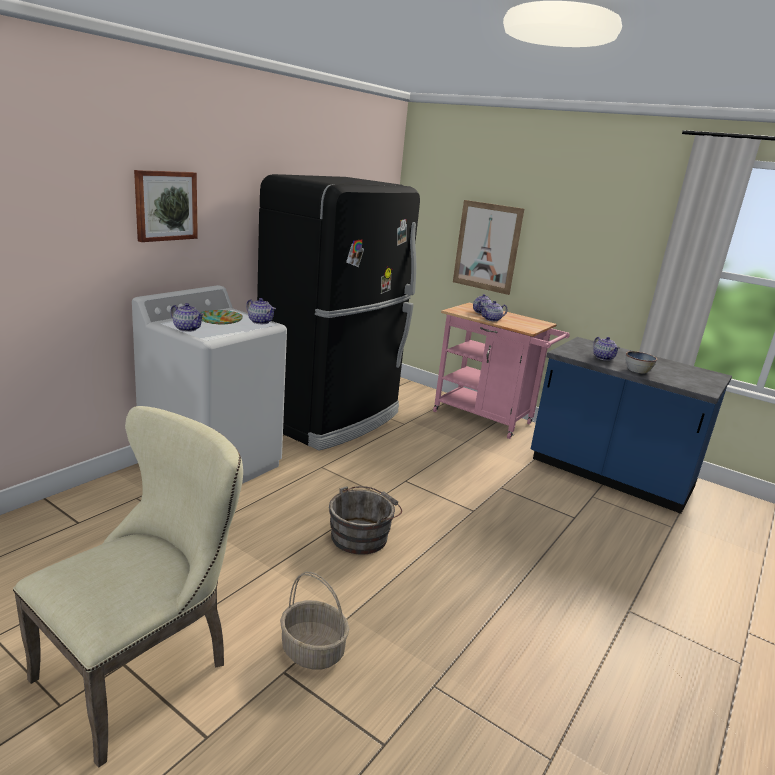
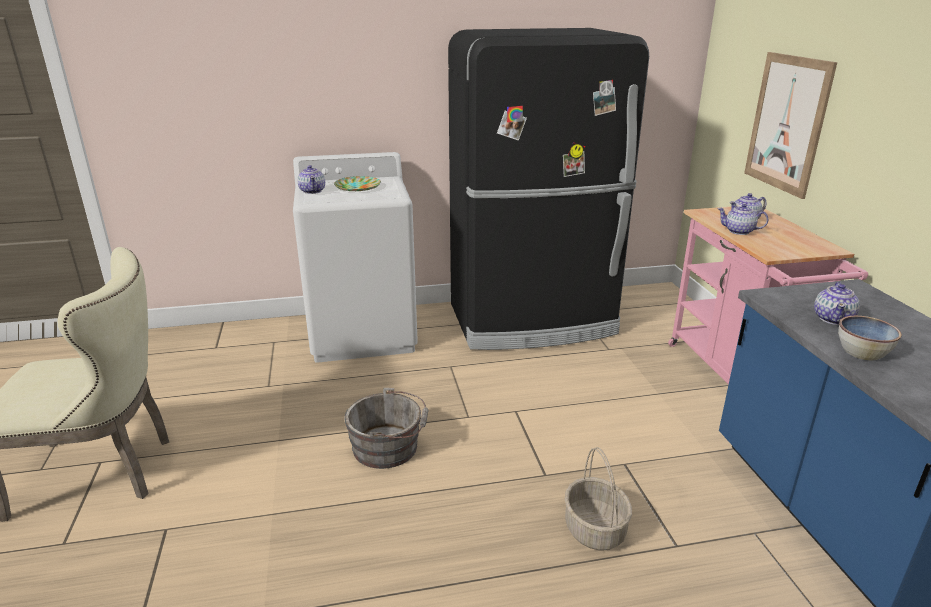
camera: 45 degrees right, 5 degrees up
picture [134,170,198,242] -> none
teapot [246,298,276,324] -> none
basket [280,572,349,669] -> basket moved to [564,447,632,550]

